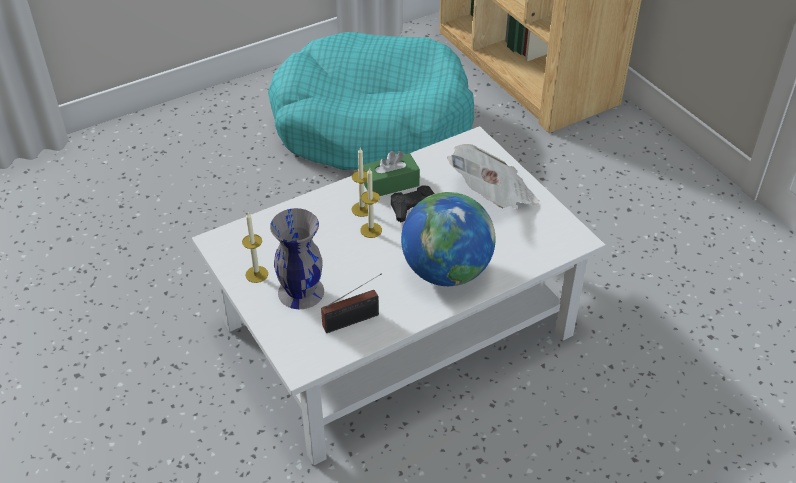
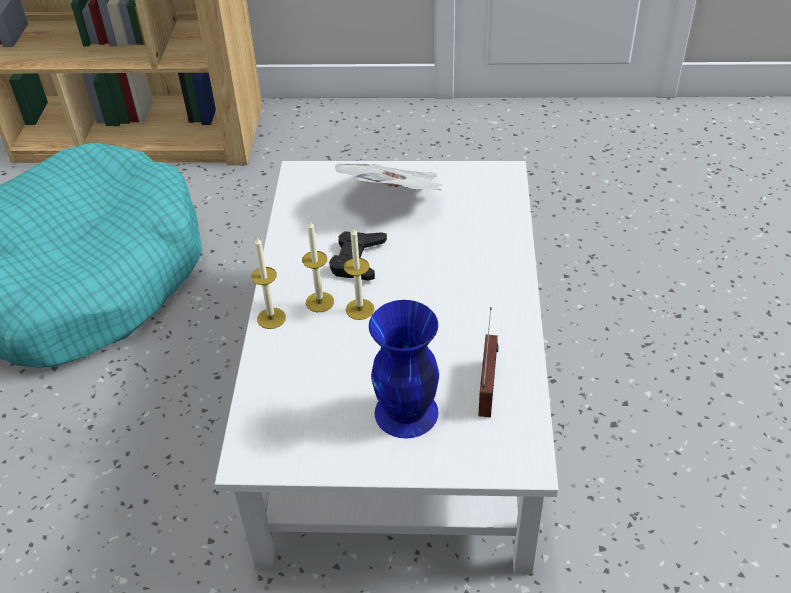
camera: 55 degrees left, 0 degrees up
candle [242,212,268,283] -> candle moved to [251,237,286,329]
grey vase [270,208,324,309] -> blue vase [369,300,439,439]
green tissue box [363,151,420,196] -> none
globe [401,192,496,286] -> none

